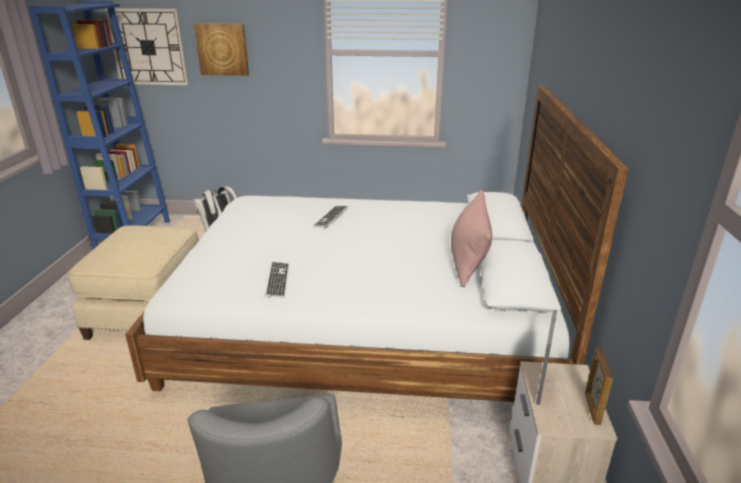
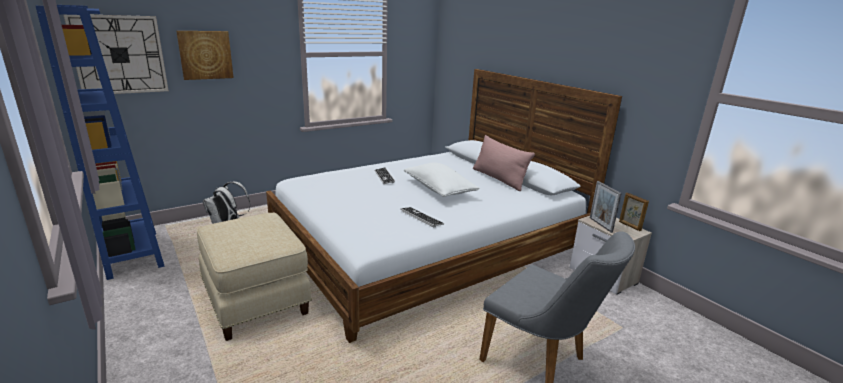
camera: 40 degrees left, 5 degrees down
none -> white pillow [404,163,480,197]

